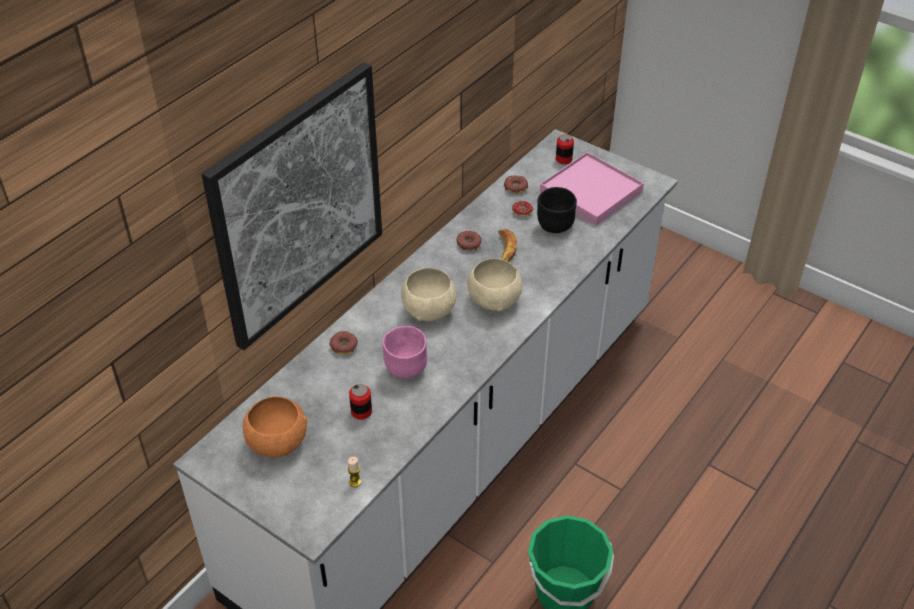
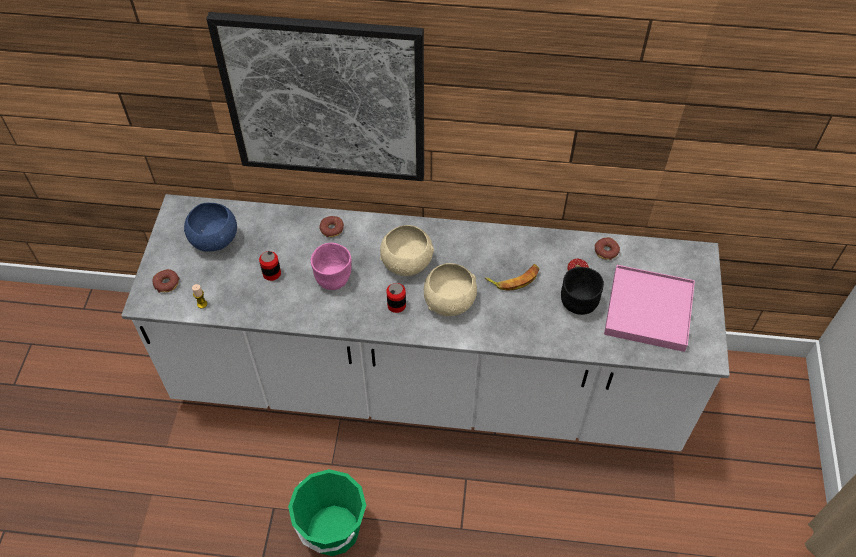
camera: 60 degrees right, 10 degrees up
orange bowl [243,396,308,457] -> blue bowl [184,203,237,252]
donut [457,231,482,251] -> donut moved to [152,269,180,293]
can [556,134,574,164] -> can moved to [386,283,406,313]

